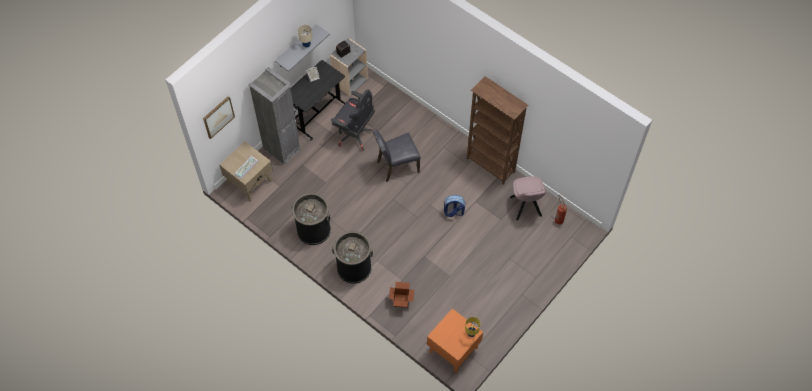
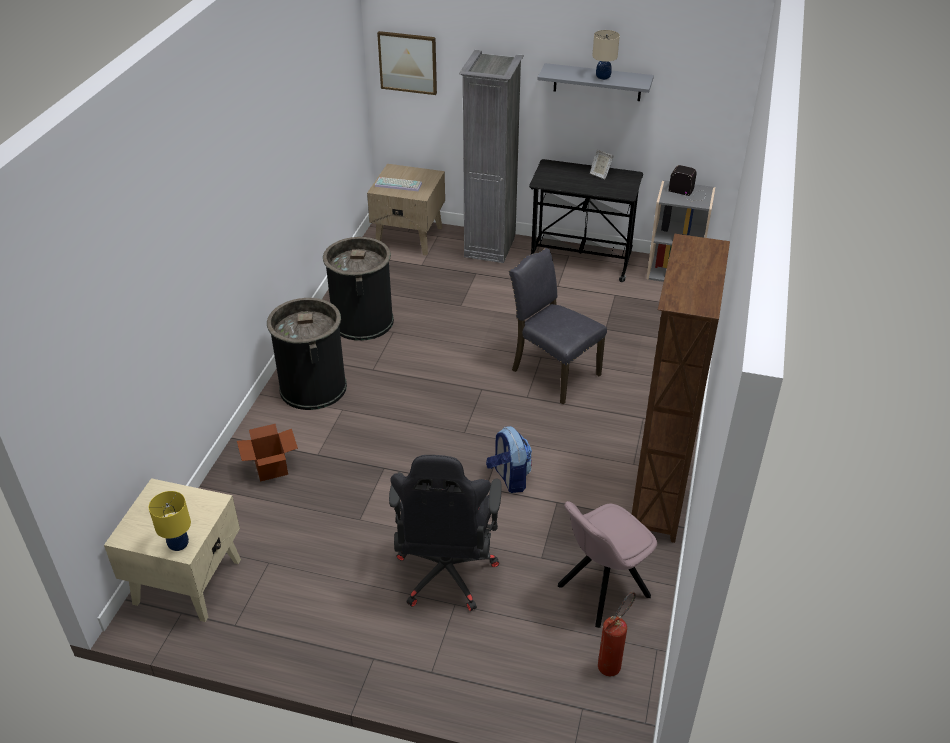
camera: 65 degrees right, 20 degrees down
black office chair [331,89,375,151] -> black office chair moved to [389,455,502,611]
orange nightstand [427,309,483,373] -> beige nightstand [104,478,241,622]

